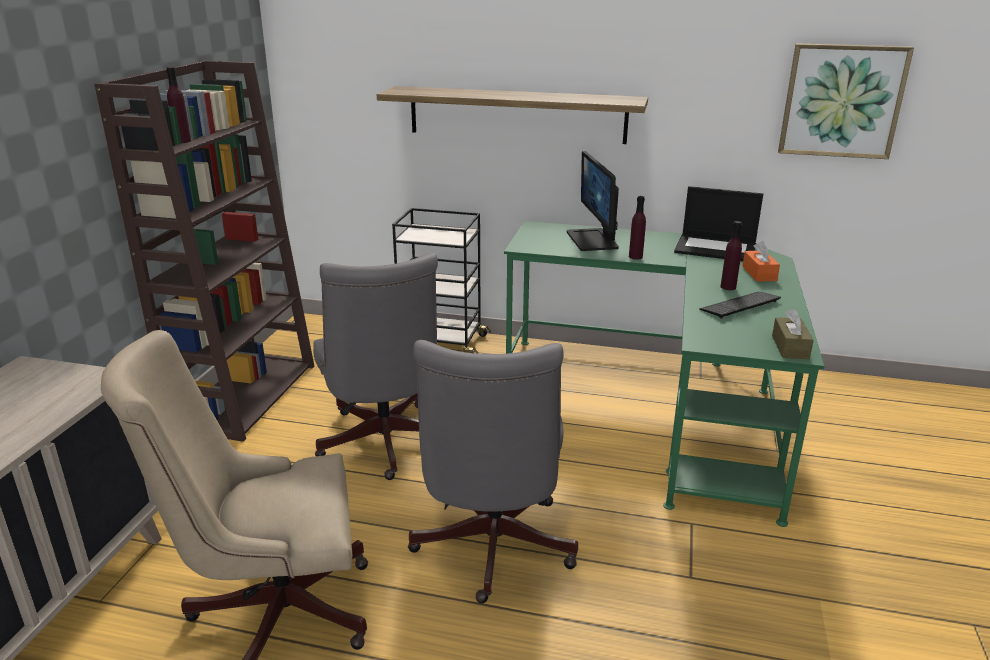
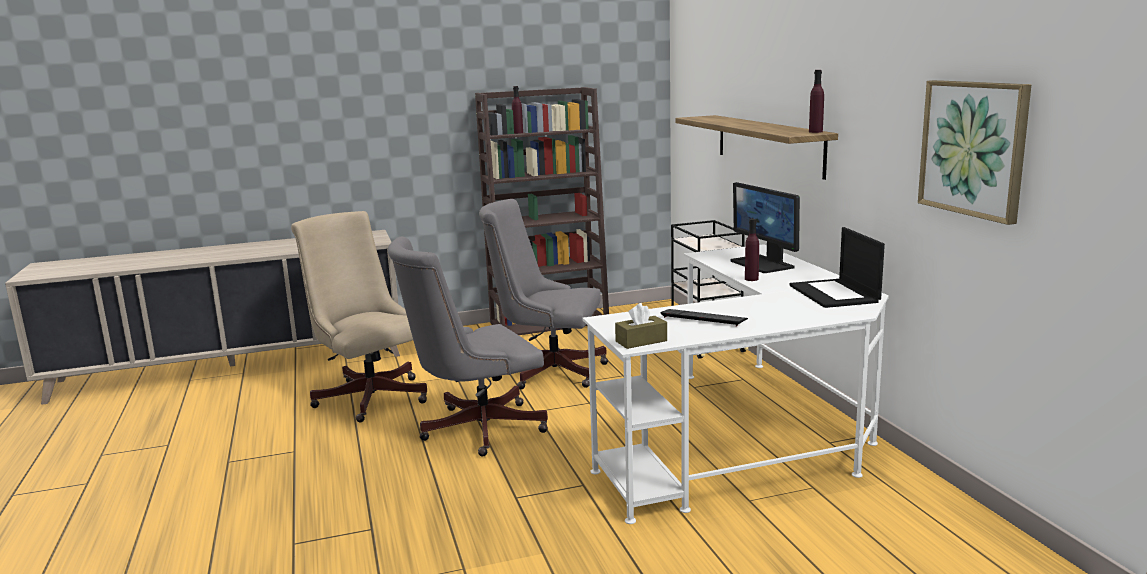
camera: 60 degrees right, 10 degrees down
grey office chair [313,253,438,480] -> grey office chair turned 60 degrees clockwise [479,199,608,390]
green desk [504,221,825,527] -> white desk [583,244,889,524]
monitor [567,151,619,251] -> monitor turned 75 degrees counterclockwise [731,182,800,273]
purple bottle [720,221,742,290] -> purple bottle moved to [809,70,824,133]
orange tissue box [742,241,780,282] -> none

